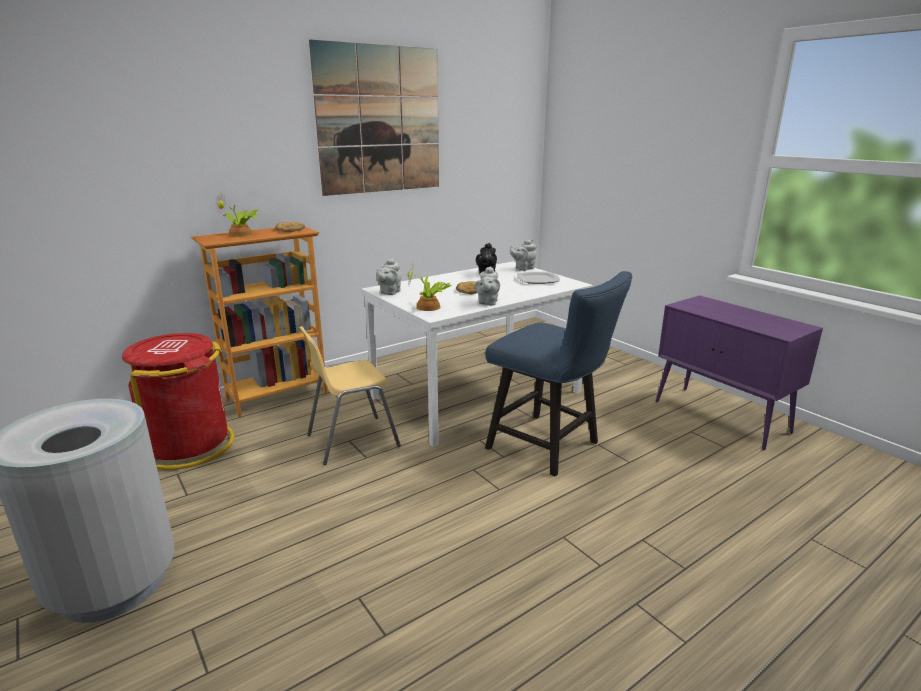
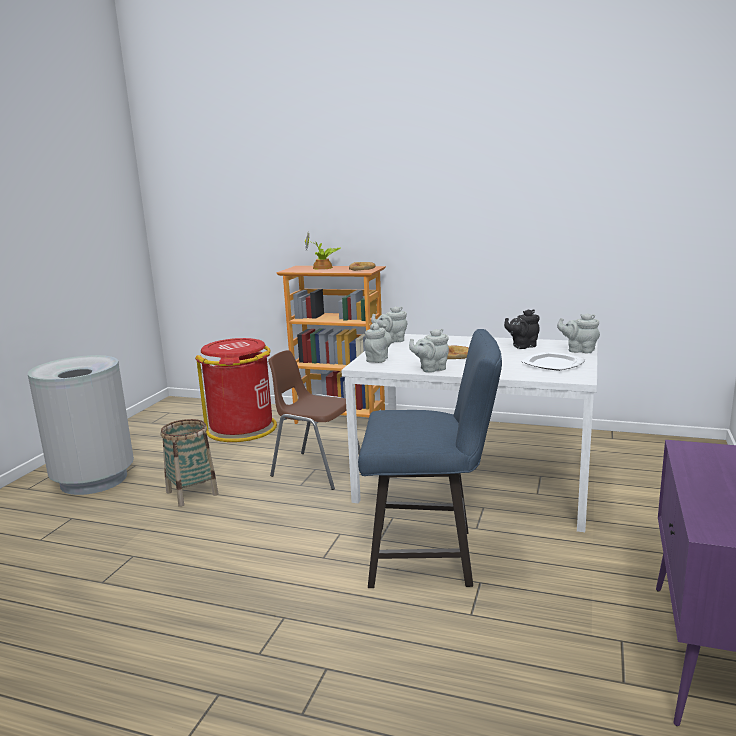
camera: 55 degrees right, 5 degrees down
yellow chair [299,326,401,465] -> brown chair [268,350,361,490]
picture [309,40,439,196] -> none
potted plant [407,264,452,311] -> grey teapot [364,323,392,363]
blue chair [485,271,633,476] -> blue chair turned 90 degrees counterclockwise [358,329,502,588]
none -> basket [161,419,218,507]

